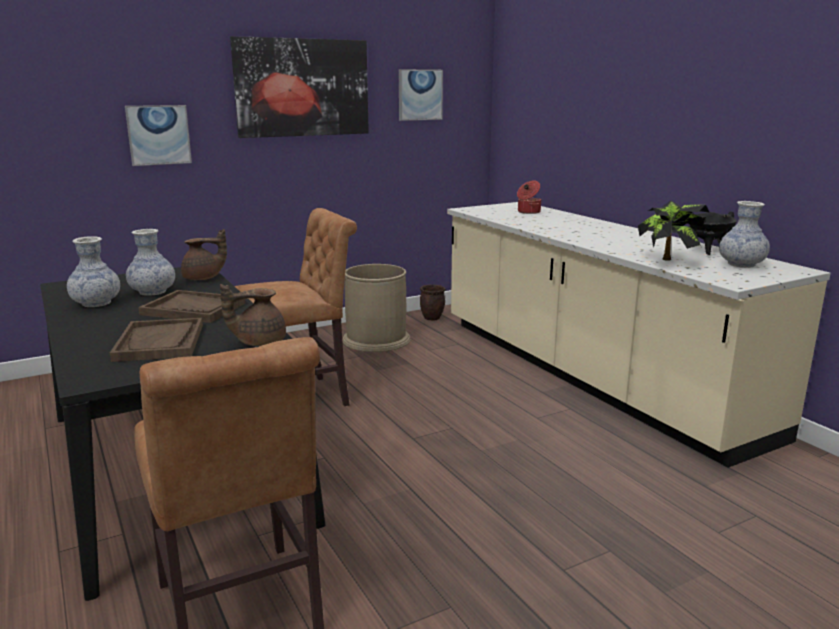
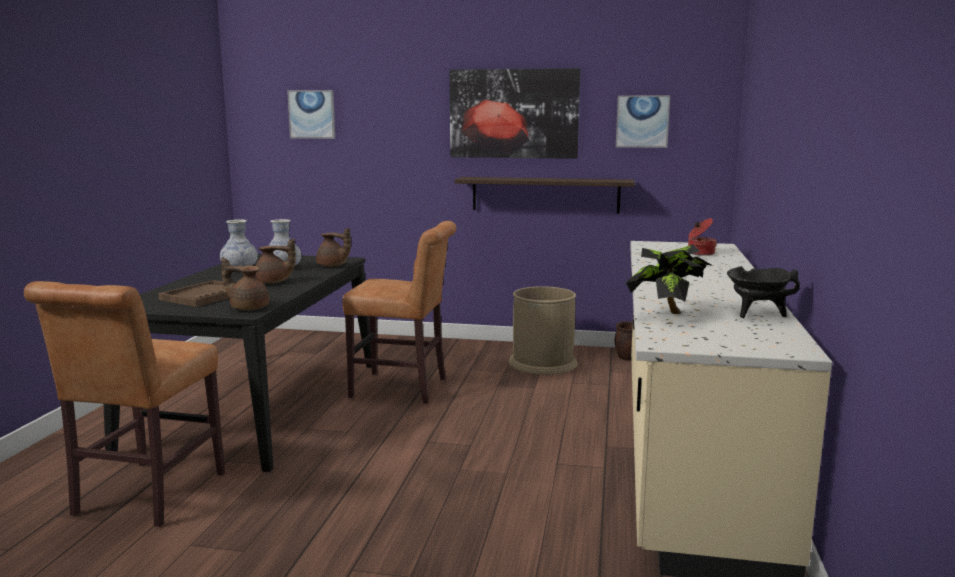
camera: 40 degrees right, 5 degrees down
picture [125,105,192,166] -> picture moved to [287,90,335,139]
brown tray [138,290,245,323] -> brown teapot [256,238,296,283]
vase [719,201,770,268] -> none
none -> shelf [455,177,634,214]

